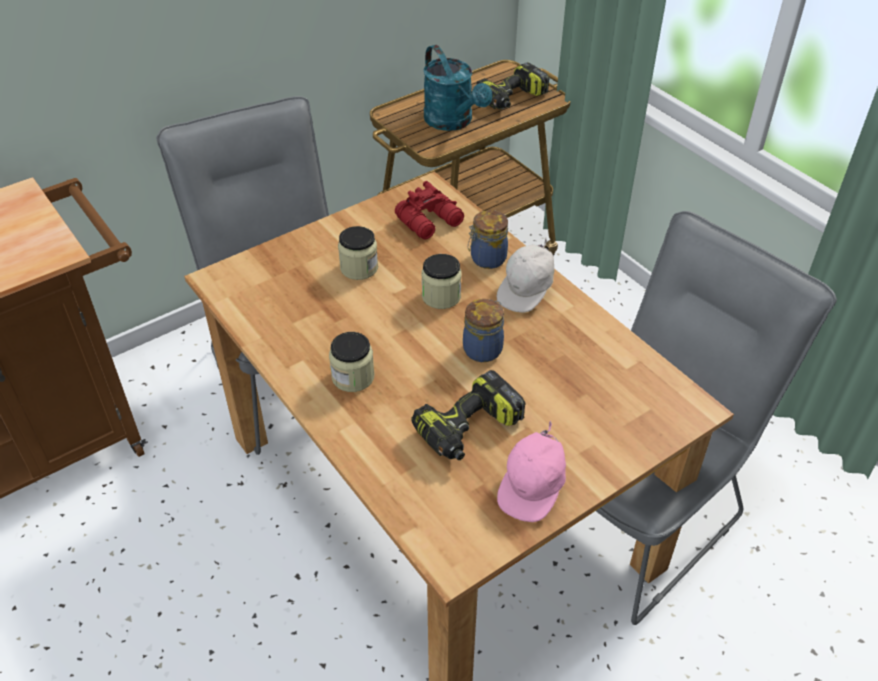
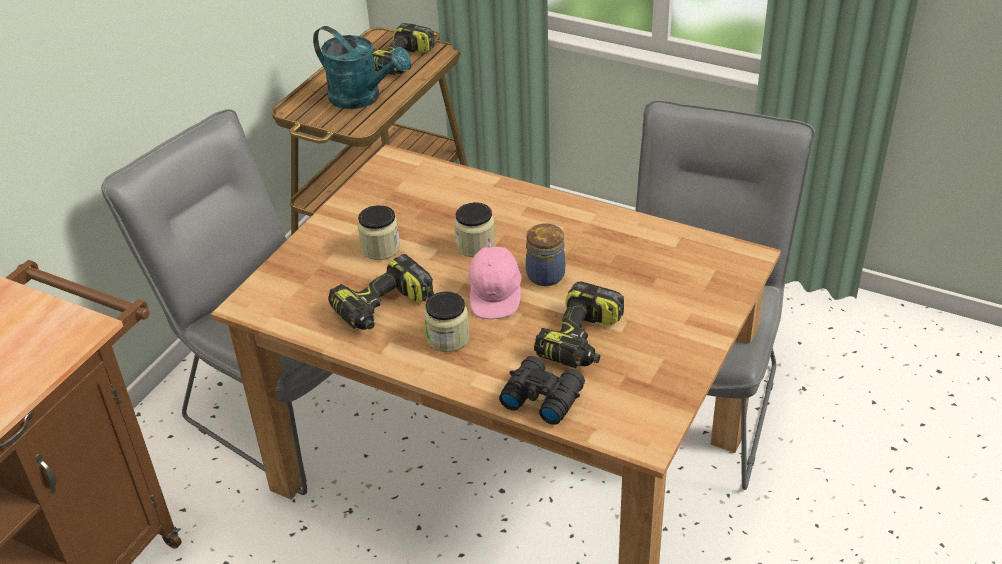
camera: 25 degrees left, 5 degrees down
red binoculars [395,181,464,239] -> none
jar [468,210,508,269] -> none
white cap [497,239,554,313] -> none
pink cap [497,421,566,522] -> pink cap moved to [469,237,522,320]
none -> power drill [328,254,434,330]
none -> black binoculars [499,356,585,425]

